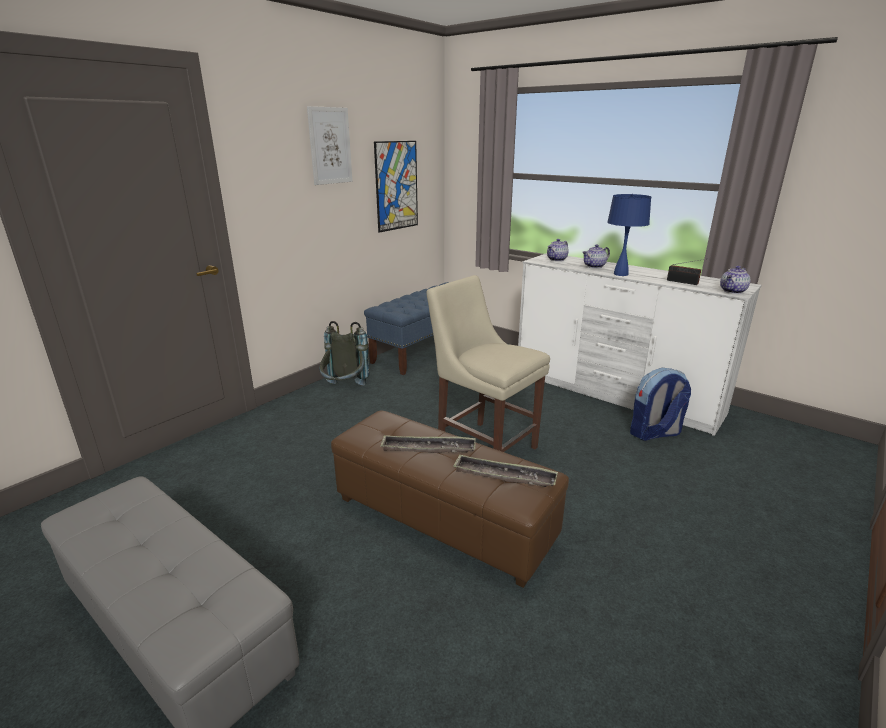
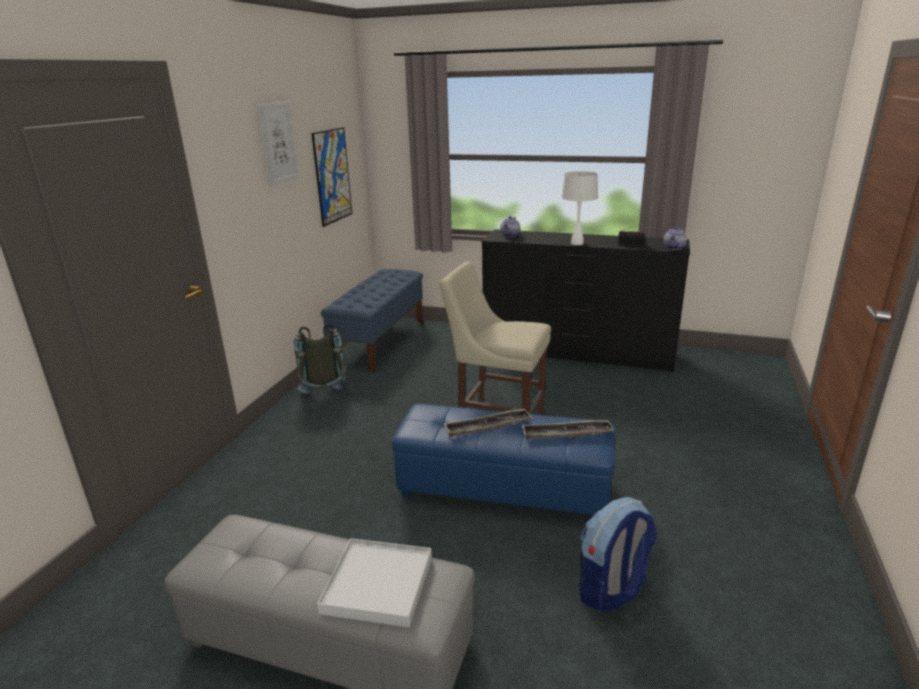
camera: 20 degrees left, 0 degrees up
brown ottoman [331,410,569,588] -> blue ottoman [392,404,615,515]
white dresser [518,253,761,436] -> black dresser [481,229,690,372]
teapot [582,244,610,268] -> none
blue table lamp [607,194,651,276] -> white table lamp [562,171,598,245]
backpack [630,368,691,441] -> backpack moved to [579,497,657,612]
none -> white tray [317,538,432,627]

